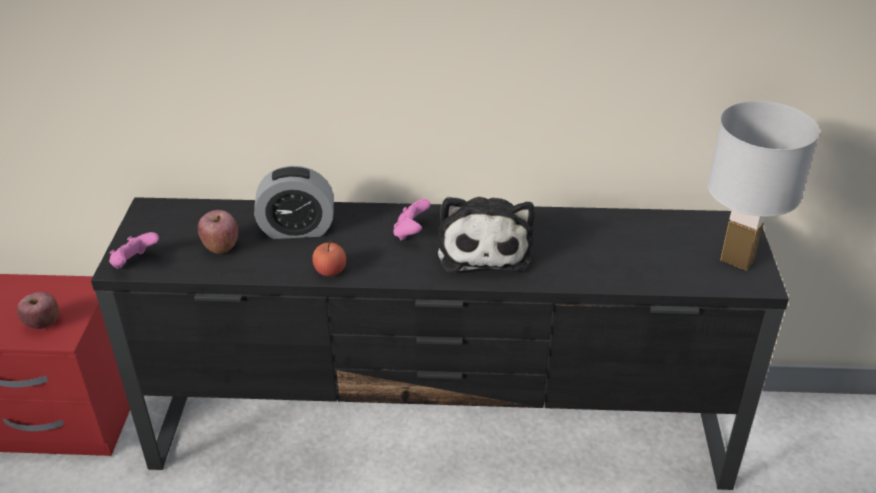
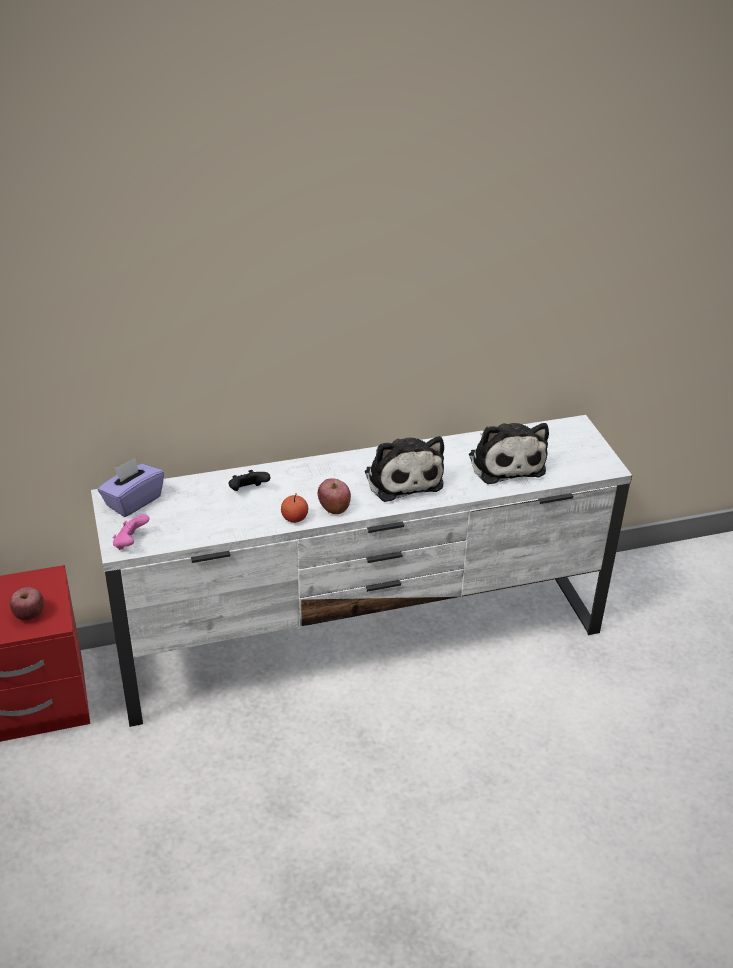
camera: 20 degrees left, 0 degrees up
black tv stand [91,197,789,490] -> white tv stand [91,415,632,727]
apple [198,210,238,254] -> apple moved to [318,478,351,514]
alarm clock [254,166,334,239] -> black game controller [229,470,270,491]
pink game controller [393,199,431,240] -> none
white table lamp [708,101,819,271] -> none
none -> purple tissue box [98,458,164,517]
none -> plush toy [469,423,549,484]

